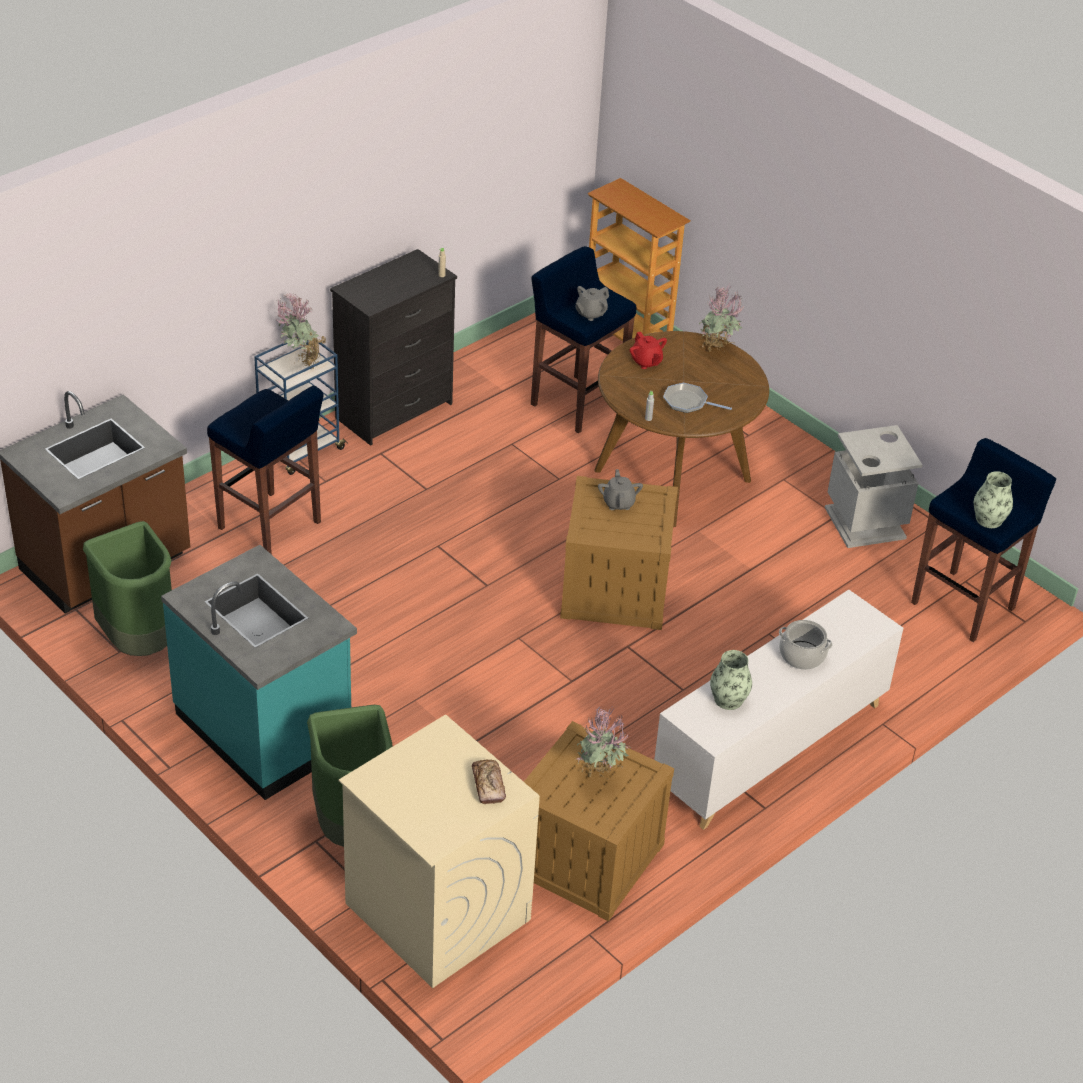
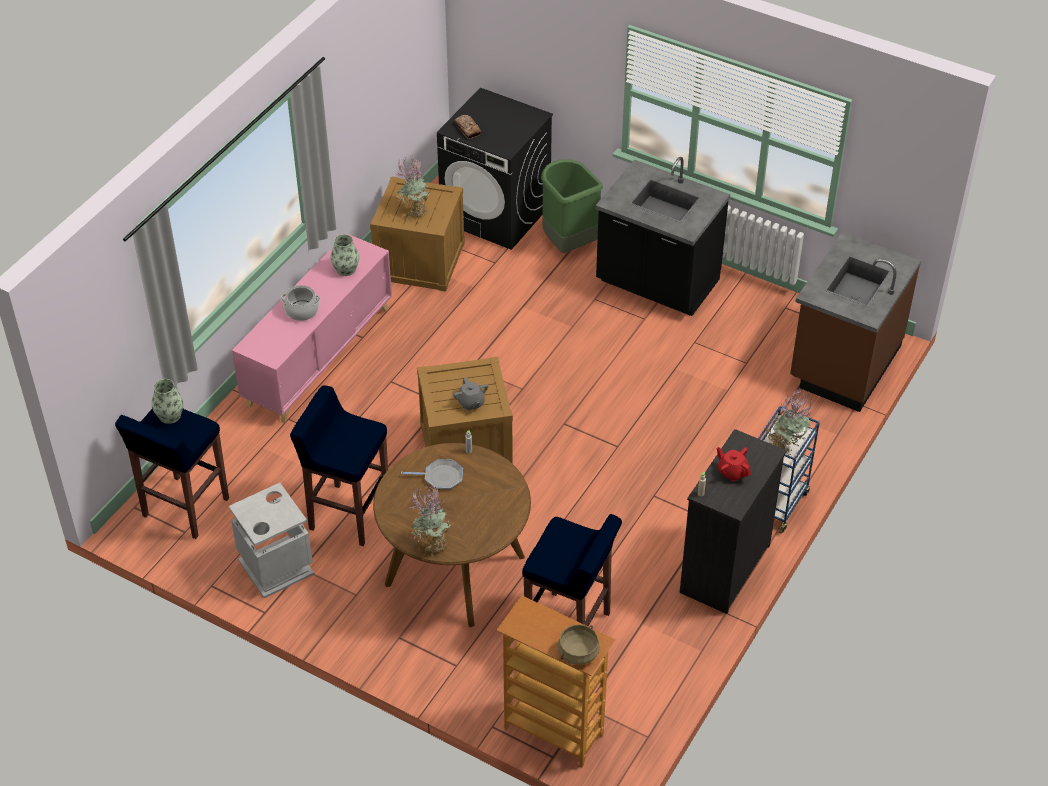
camera: 165 degrees right, 5 degrees up
green trash can [83,521,172,656] -> none
turquoise counter [161,545,357,800] -> black counter [596,157,730,316]
blue stool [207,385,324,555] -> blue stool moved to [290,386,388,546]
beige washing machine [339,715,540,988] -> black washing machine [437,88,553,250]
grey teapot [576,286,609,321] -> none
red teapot [629,332,667,369] -> red teapot moved to [717,447,751,482]
white cabinet [654,590,903,830] -> pink cabinet [232,233,392,423]
none -> beige cooking pot [558,624,600,665]

